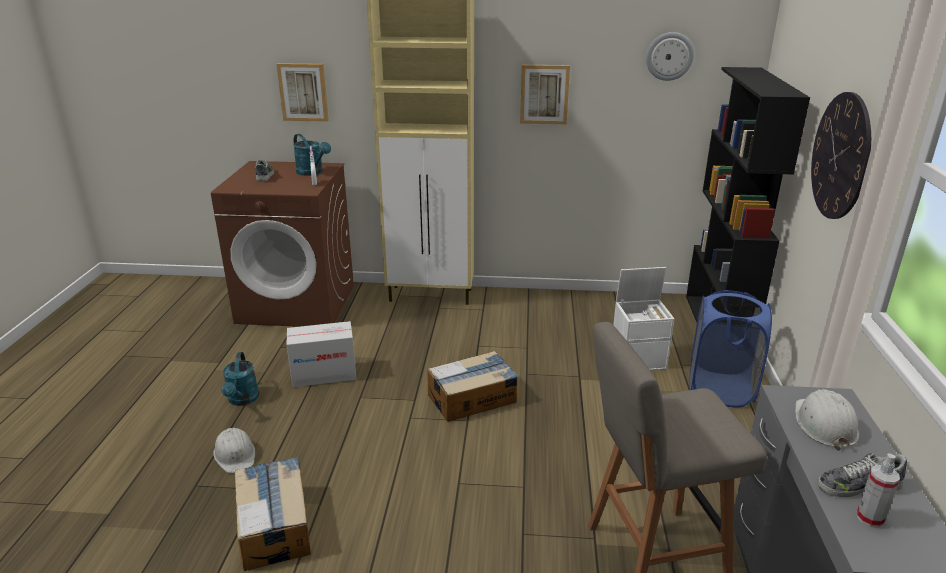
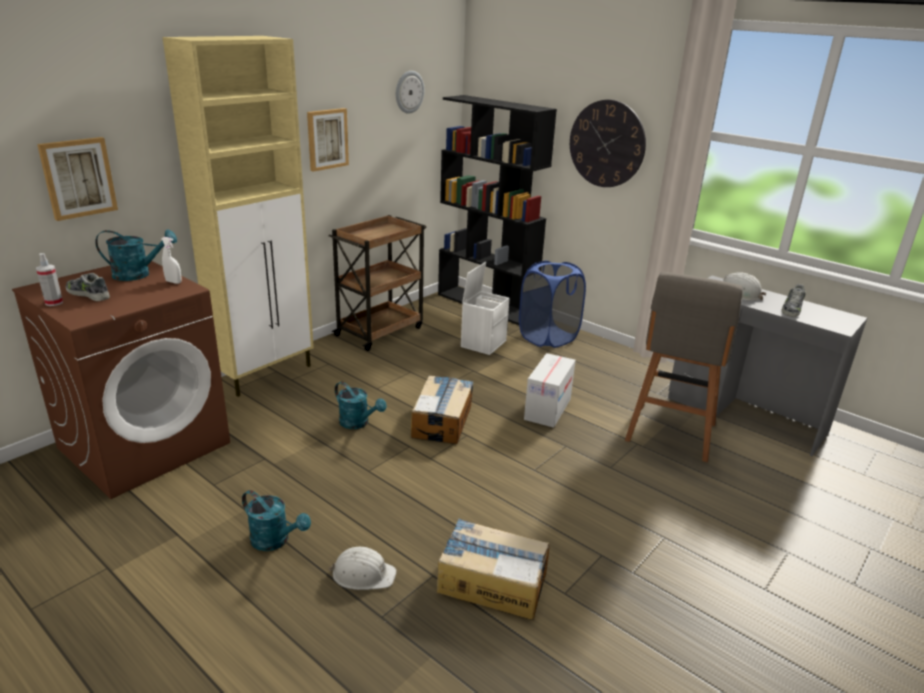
camera: 55 degrees left, 0 degrees up
cardboard box [286,321,356,387] -> cardboard box moved to [524,353,576,428]
spray bottle [857,453,900,528] -> spray bottle moved to [36,253,63,306]
none -> brown cart [329,215,426,351]
none -> turquoise watering can [335,382,387,429]

